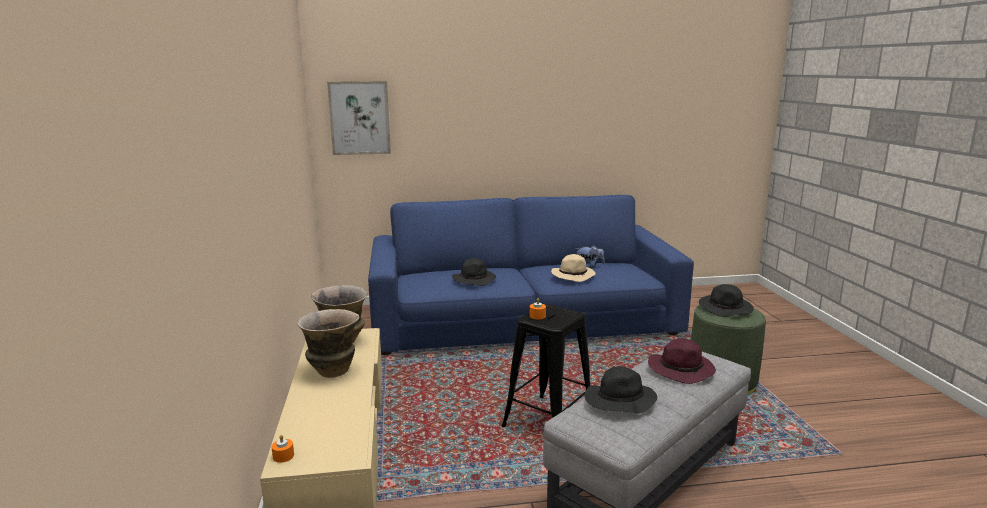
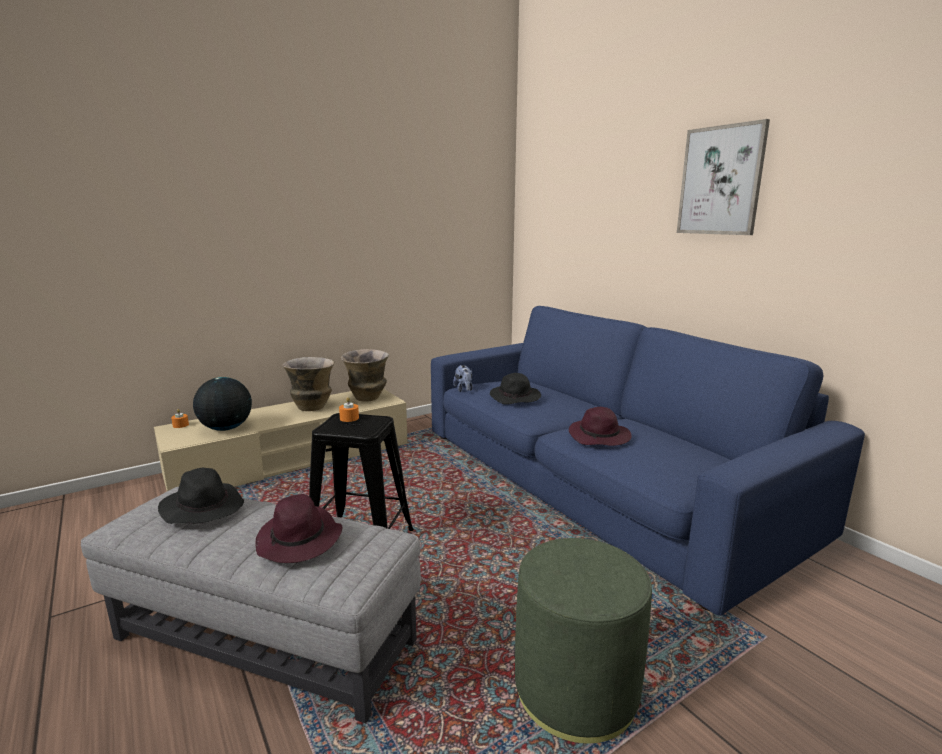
camera: 65 degrees right, 0 degrees up
picture [327,81,391,155] -> picture moved to [677,119,770,235]
beige hat [551,254,595,282] -> purple hat [569,407,632,446]
plush toy [576,245,605,268] -> plush toy moved to [453,365,473,392]
black hat [699,284,754,317] -> none
none -> globe [193,377,252,431]

